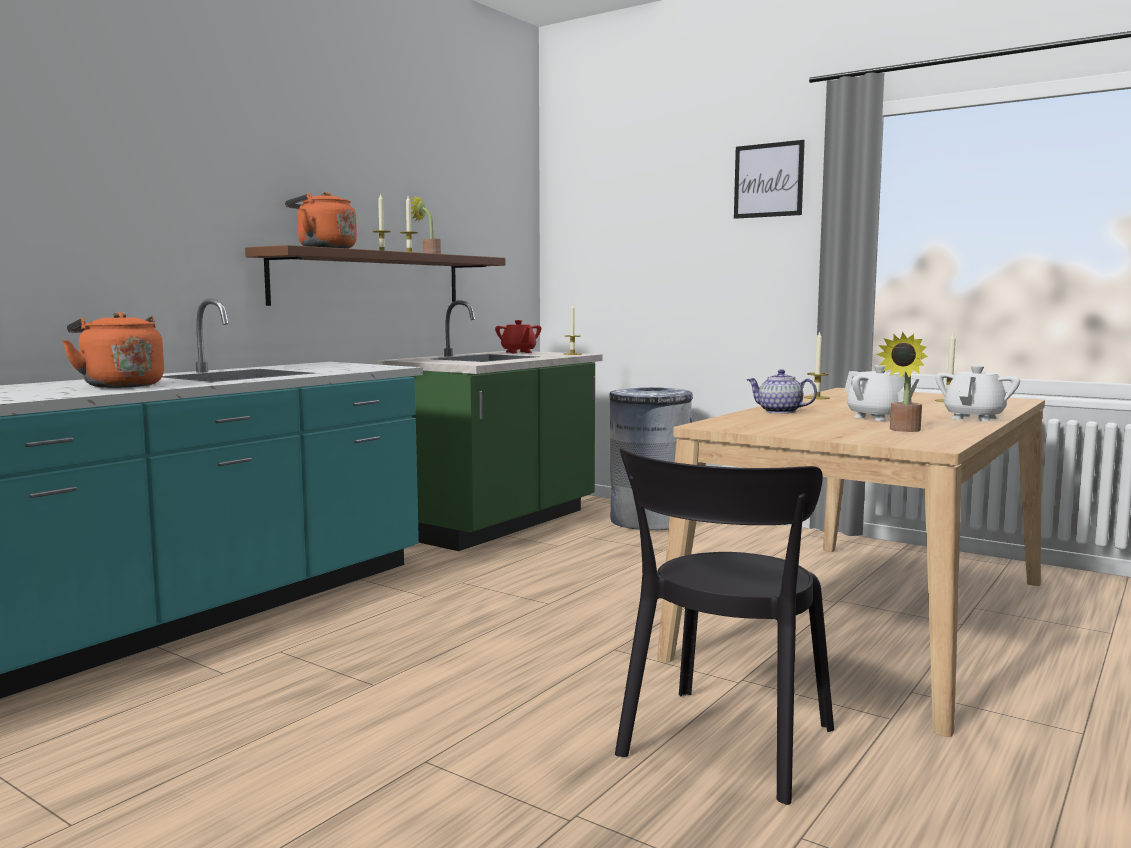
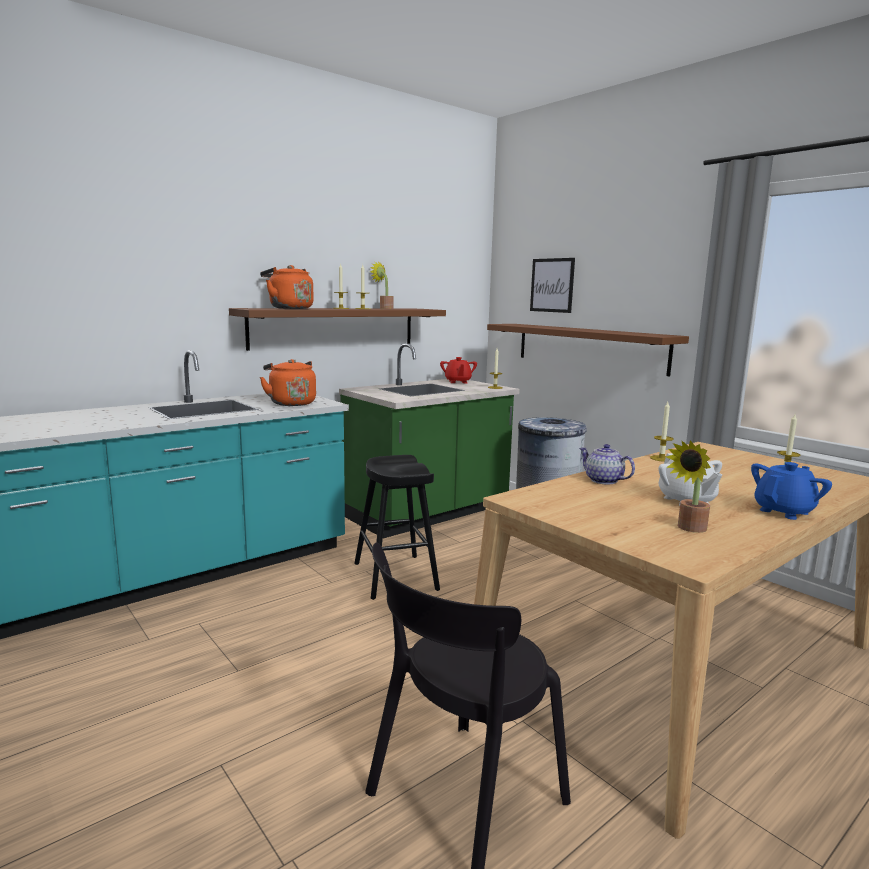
camera: 15 degrees right, 5 degrees up
orange kettle [62,312,164,388] -> orange kettle moved to [260,359,316,406]
picture [734,140,805,219] -> picture moved to [530,258,575,313]
white teapot [935,365,1020,421] -> blue teapot [751,462,832,520]
none -> black stool [354,455,440,600]
none -> brown shelf [487,324,689,376]

